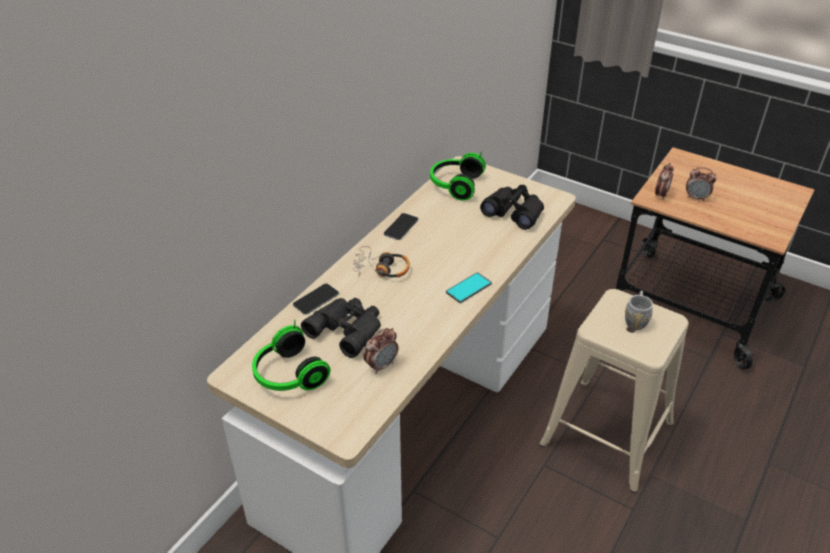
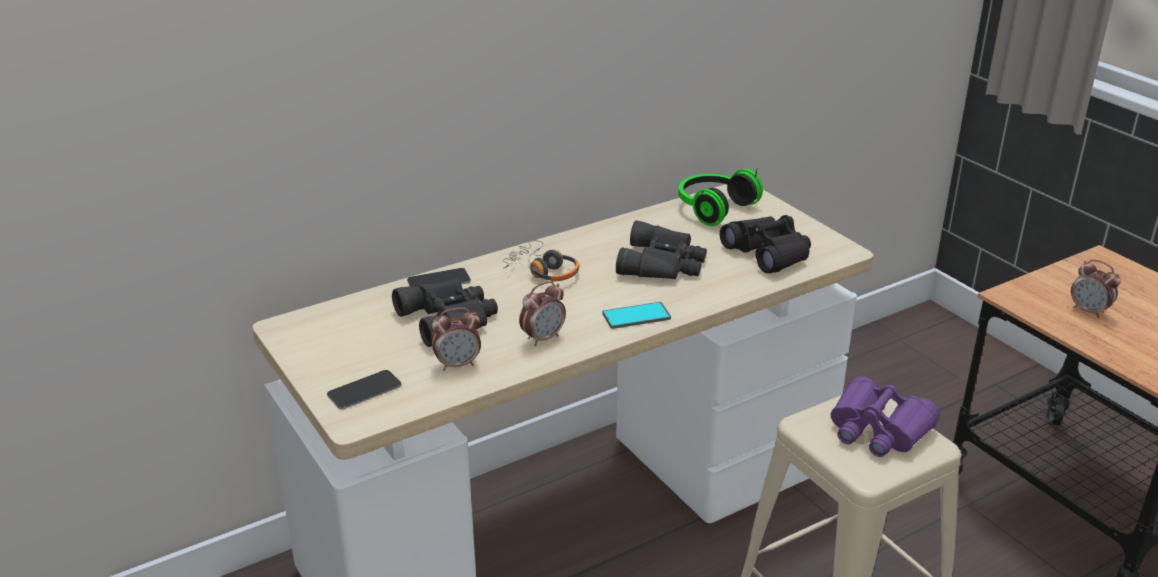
camera: 25 degrees right, 10 degrees down
headphones [252,319,330,391] -> none
phone [384,213,418,240] -> phone moved to [327,370,401,409]
grey mug [625,291,653,330] -> purple binoculars [831,376,940,457]
alarm clock [655,163,674,200] -> alarm clock moved to [519,281,566,346]
none -> black binoculars [616,220,707,279]

